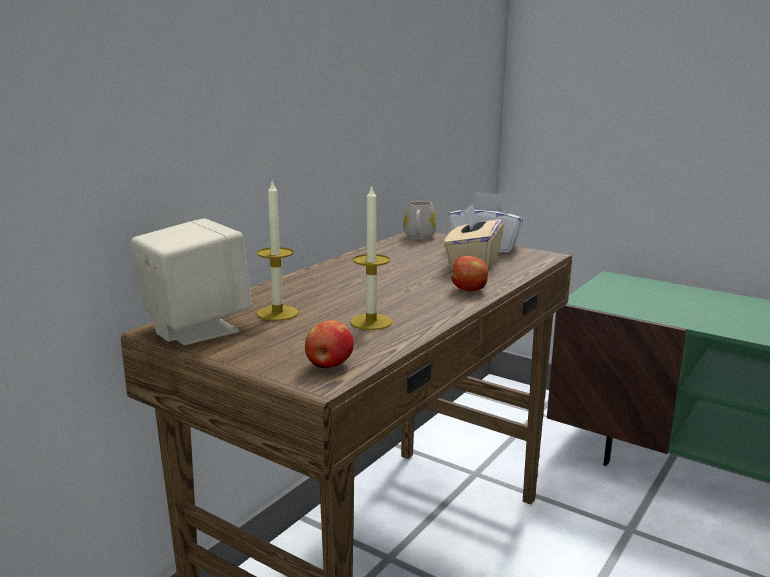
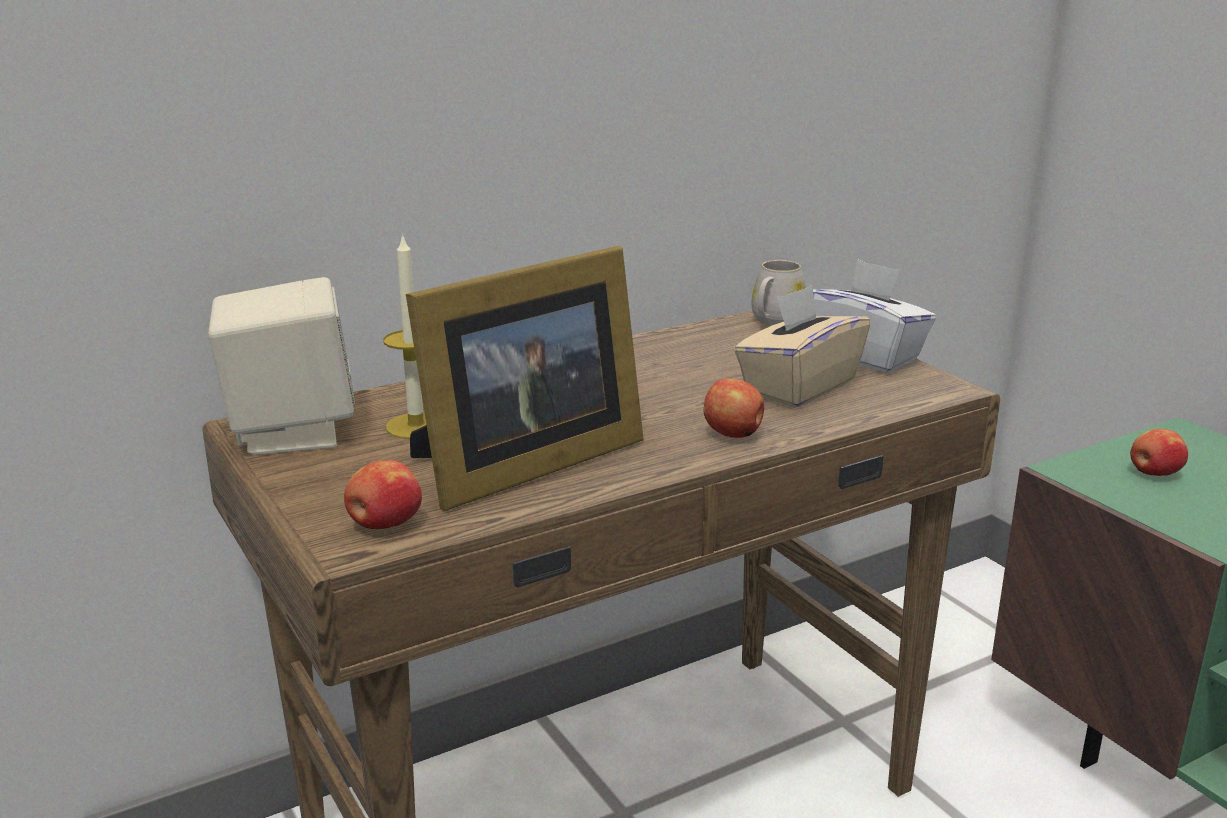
camera: 25 degrees right, 5 degrees up
candle [350,184,393,330] -> picture frame [406,246,644,511]
none -> apple [1130,429,1188,476]

